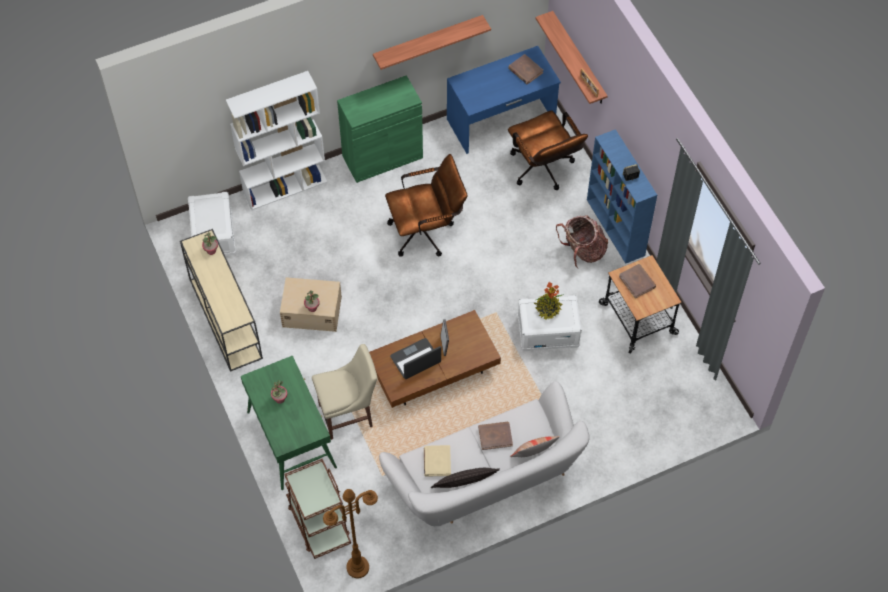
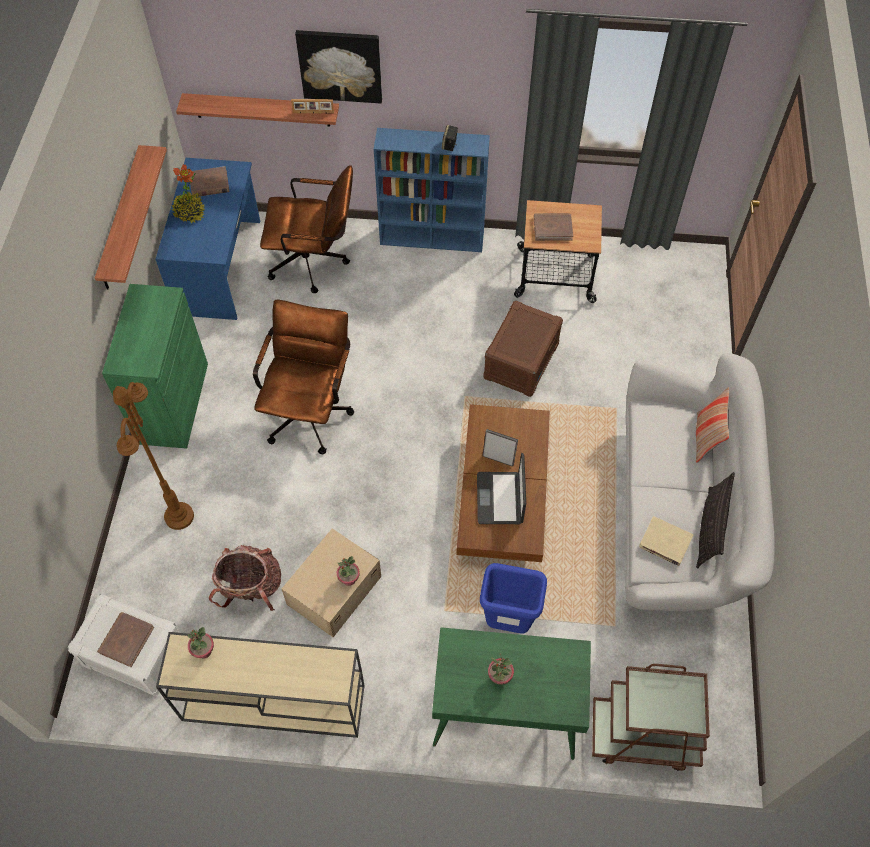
camera: 60 degrees left, 0 degrees up
white bookcase [226,71,327,210] -> none
beige chair [312,344,377,440] -> blue trash can [480,563,547,633]
brown floor lamp [323,489,378,578] -> brown floor lamp moved to [113,382,194,530]
brown book [478,422,513,450] -> brown book moved to [97,612,154,667]
white storage box [517,295,582,351] -> brown storage box [483,301,563,397]
potted plant [534,282,562,319] -> potted plant moved to [171,164,205,223]
backpack [556,215,608,268] -> backpack moved to [209,545,281,611]
none -> picture [295,30,382,104]

